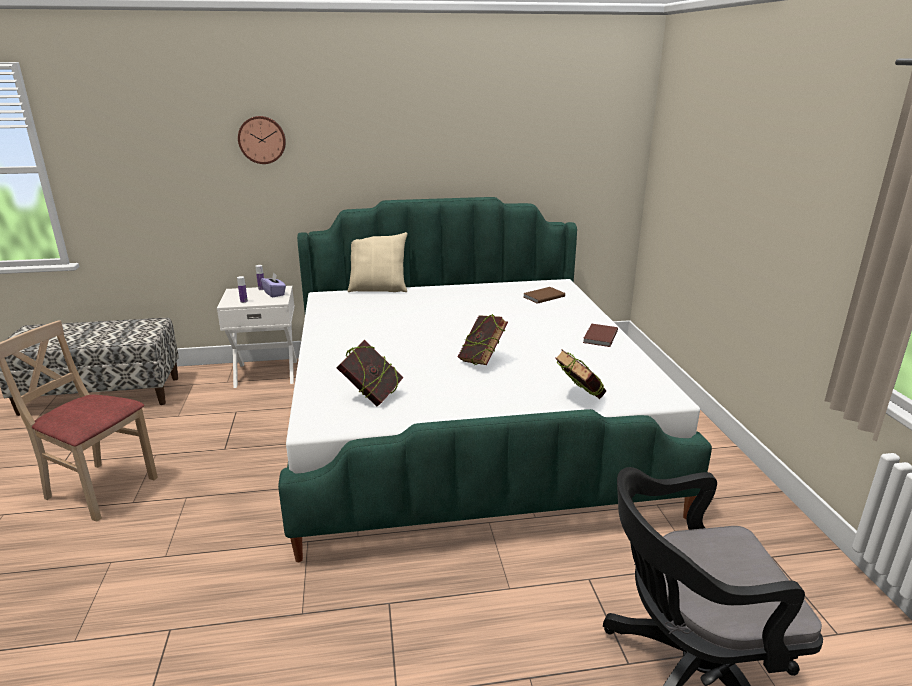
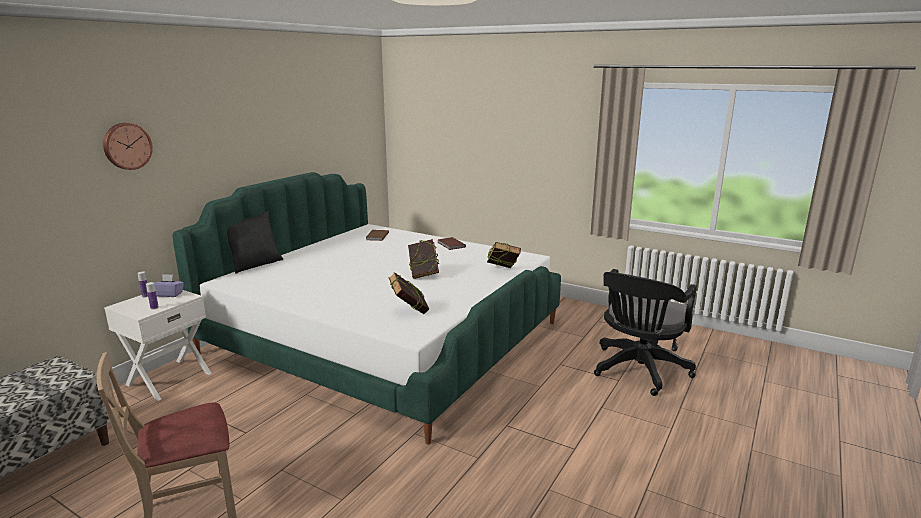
camera: 50 degrees left, 5 degrees down
beige pillow [348,232,407,292] -> black pillow [227,211,283,274]

